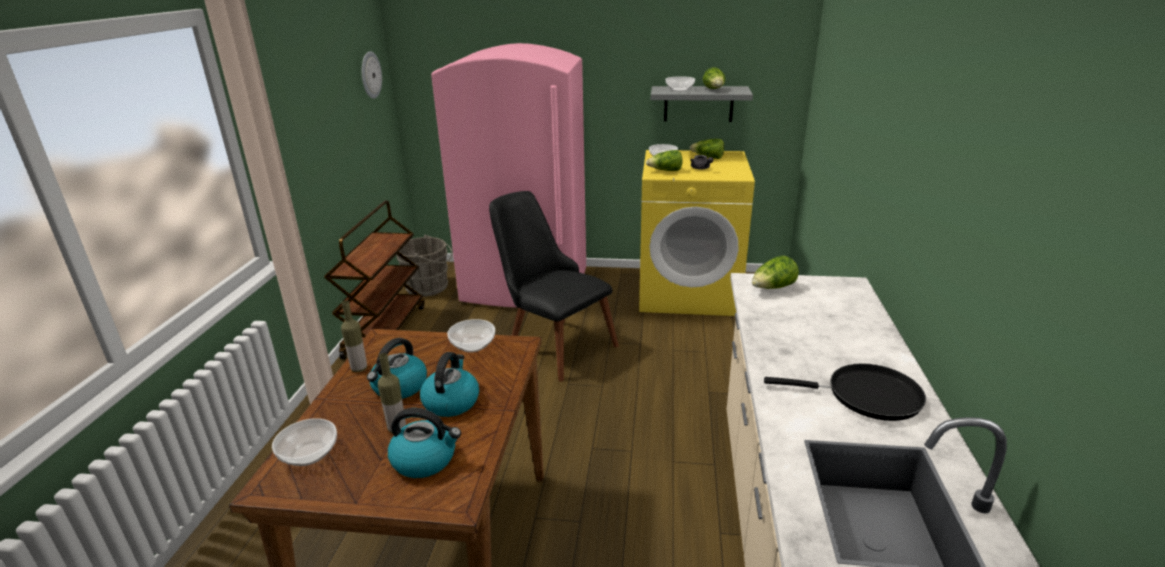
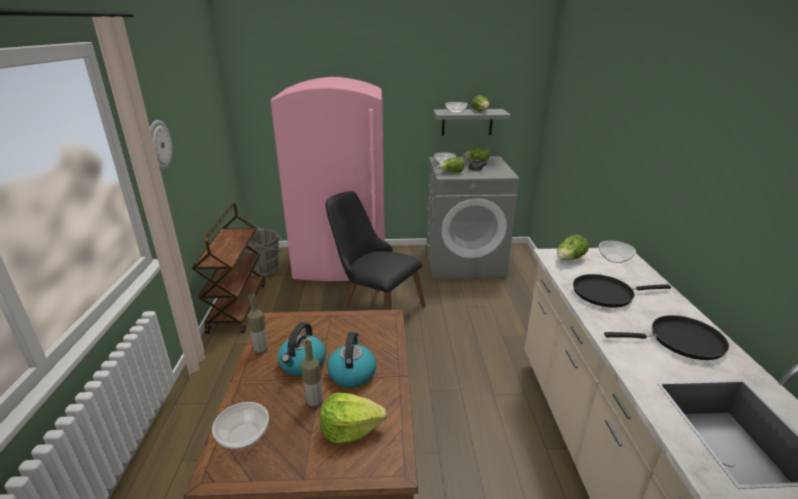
camera: 10 degrees left, 0 degrees up
wall clock [362,51,382,99] -> wall clock moved to [150,120,172,170]
kettle [388,408,461,478] -> lettuce [320,393,387,444]
bowl [447,319,495,352] -> bowl moved to [599,241,636,263]
yellow washing machine [639,150,755,316] -> grey washing machine [427,156,519,279]
none -> black frying pan [573,274,671,308]

